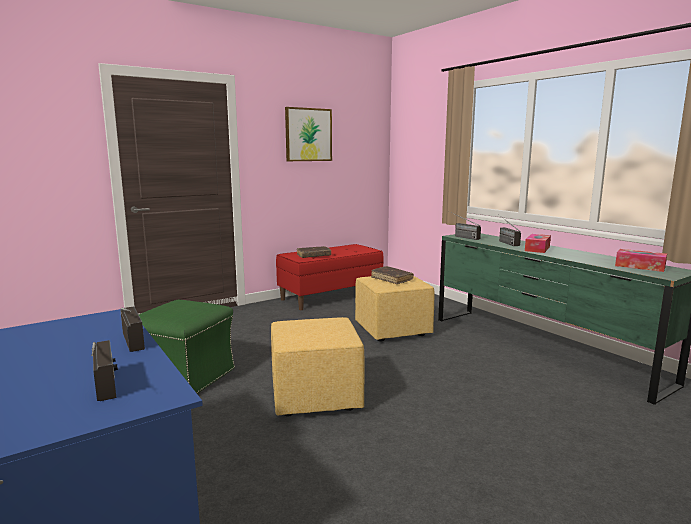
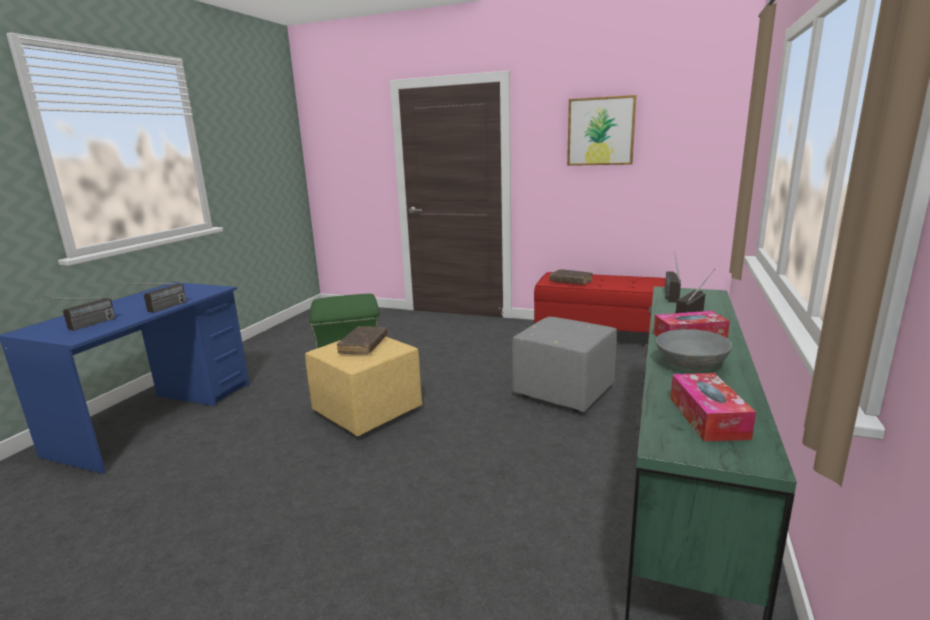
camera: 55 degrees right, 5 degrees up
yellow ottoman [355,276,434,341] -> grey ottoman [512,317,617,412]
brown book [371,266,414,284] -> brown book moved to [337,327,387,354]
none -> grey bowl [656,329,733,370]

